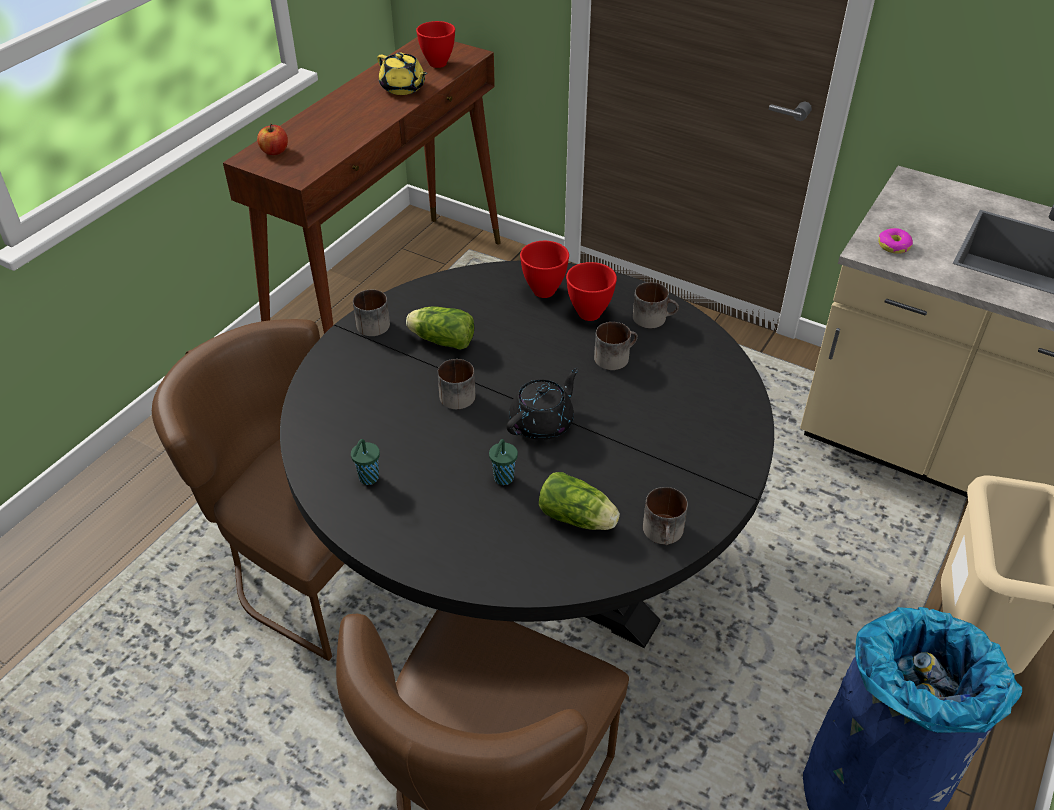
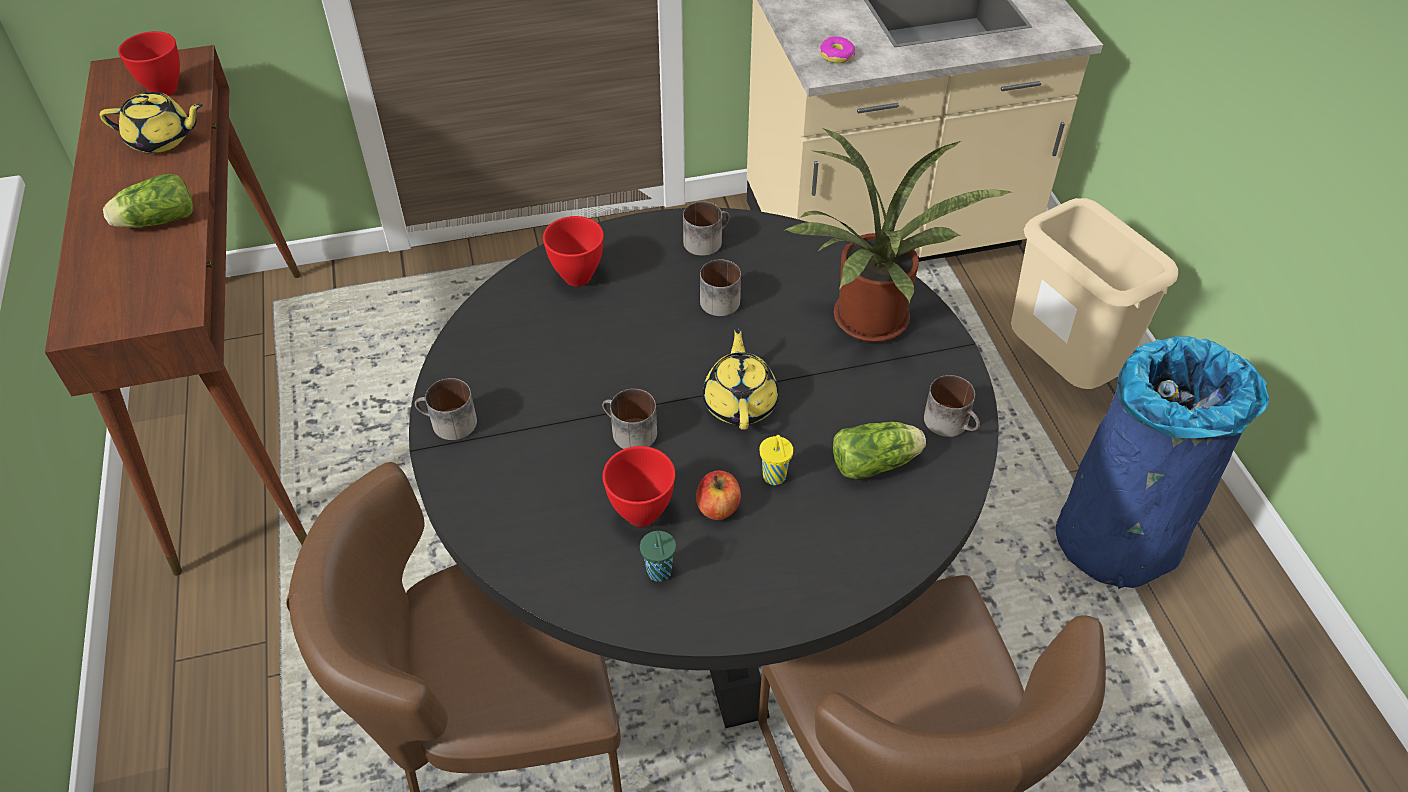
camera: 45 degrees left, 5 degrees up
apple [257,124,288,155] -> apple moved to [696,470,741,520]
lettuce [406,306,474,350] -> lettuce moved to [103,174,193,228]
green cup [489,439,518,485] -> yellow cup [759,435,793,485]
black teapot [507,368,579,440] -> yellow teapot [703,326,779,430]
red bowl [566,262,617,321] -> red bowl moved to [602,446,675,527]
none -> potted plant [784,128,1013,343]

